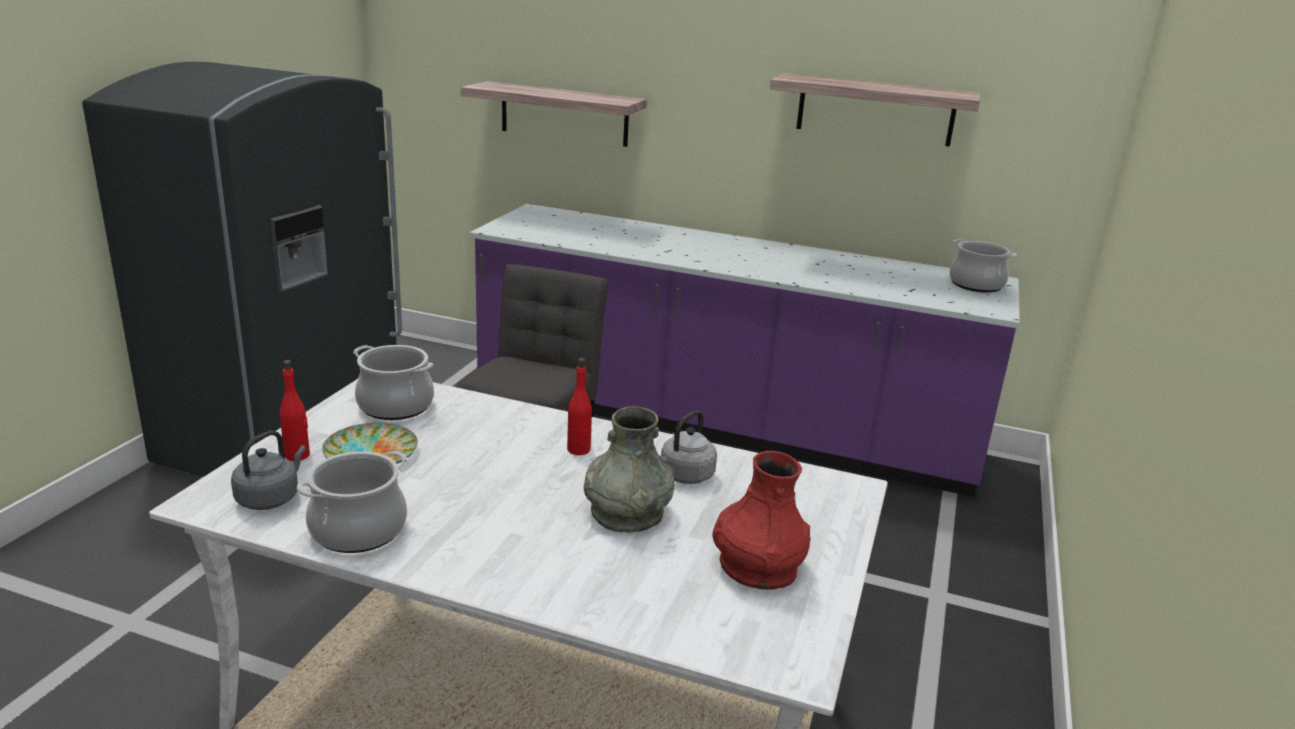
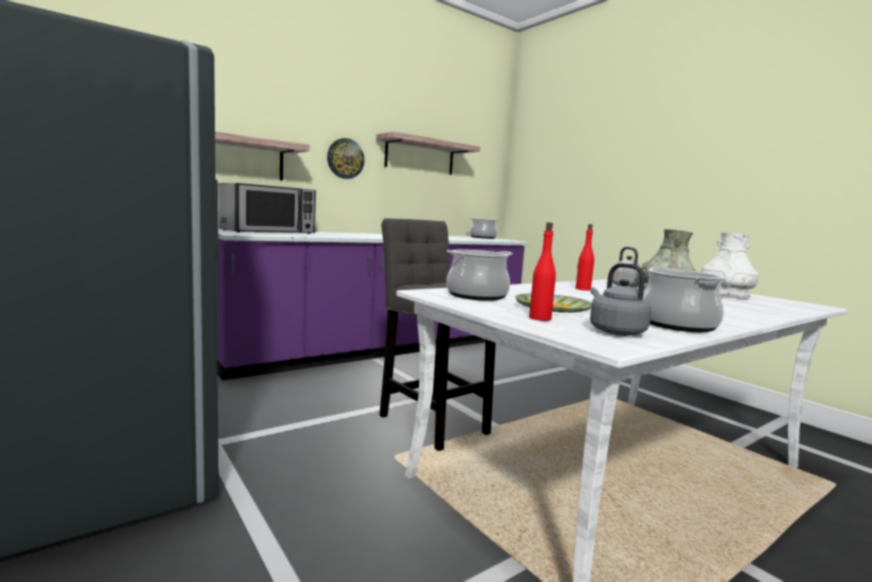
camera: 55 degrees left, 15 degrees down
red vase [713,451,811,590] -> white vase [701,233,758,298]
none -> microwave [219,183,316,234]
none -> wall clock [327,138,364,179]

